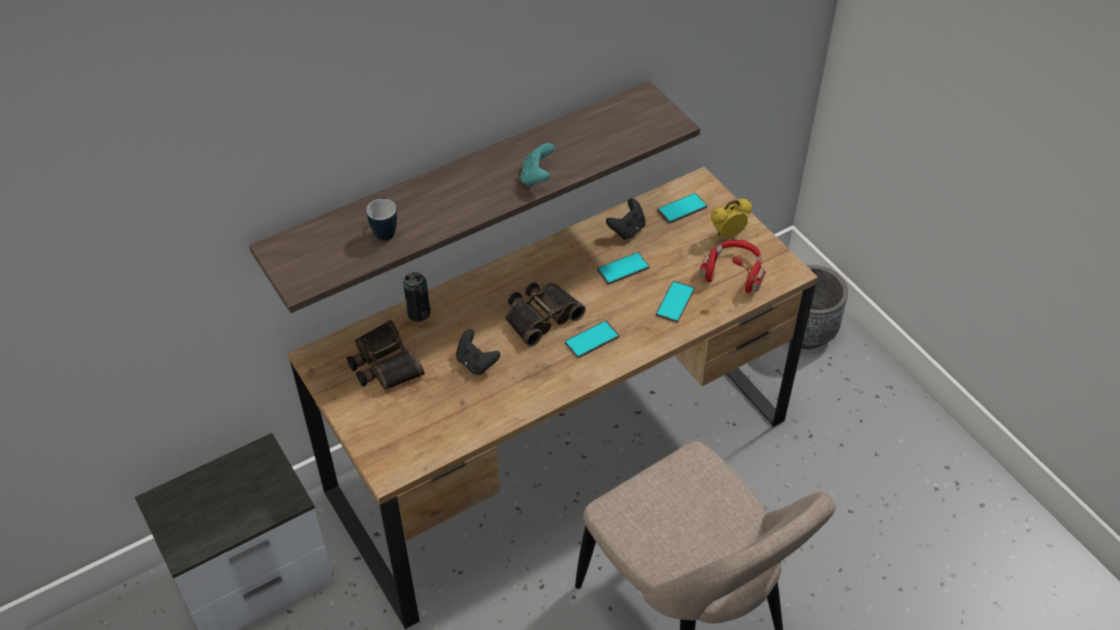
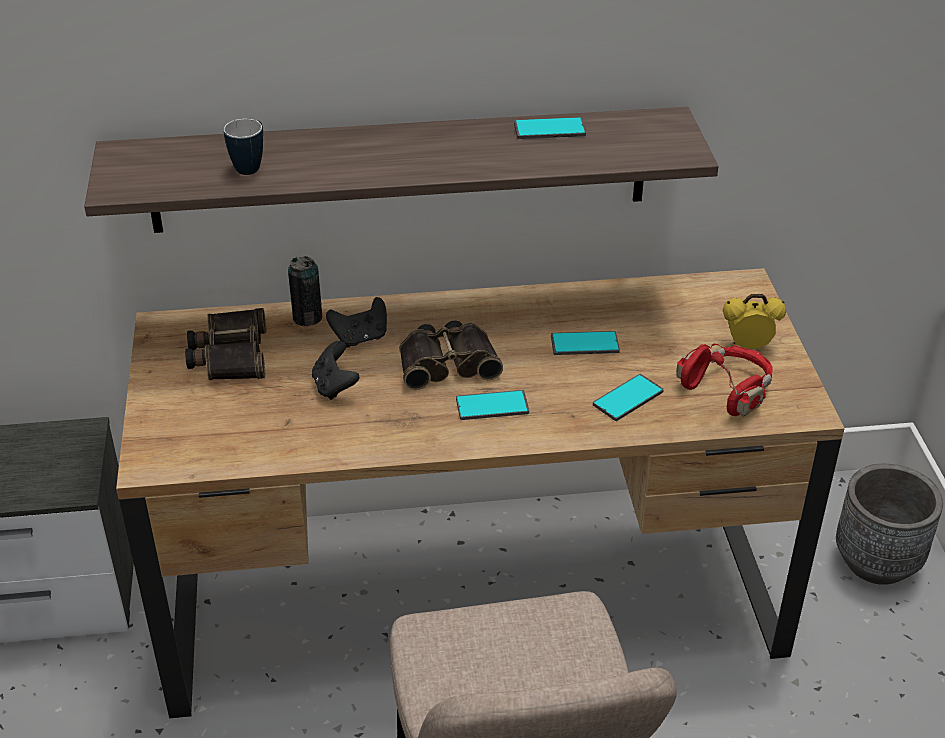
camera: 25 degrees right, 10 degrees down
turquoise game controller [521,143,554,187] -> none
black game controller [606,198,646,240] -> black game controller moved to [326,297,387,347]
phone [657,193,707,224] -> phone moved to [514,117,586,139]

